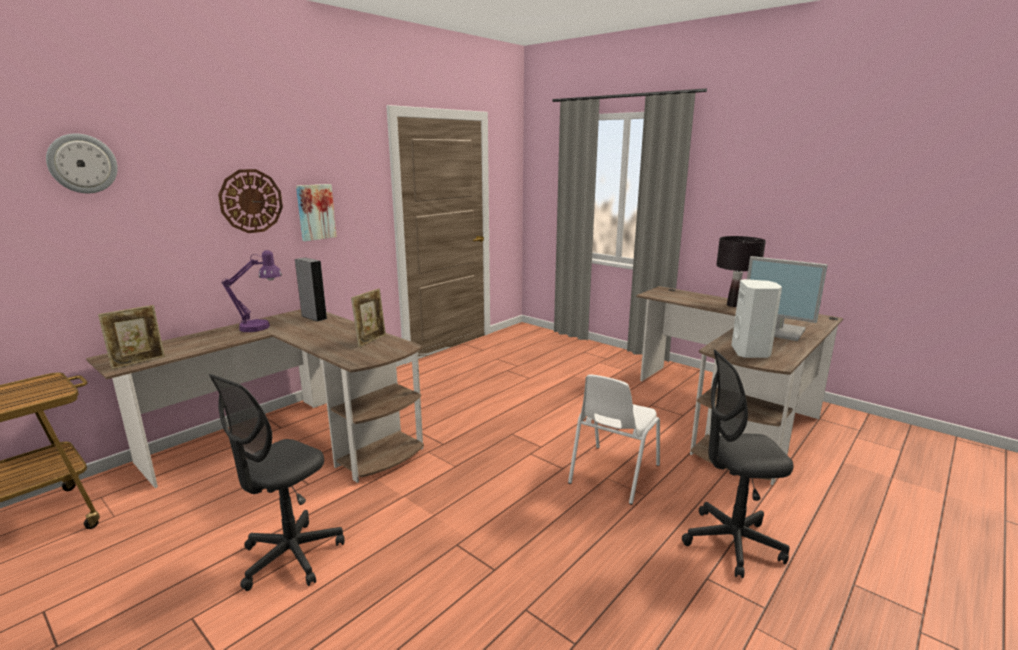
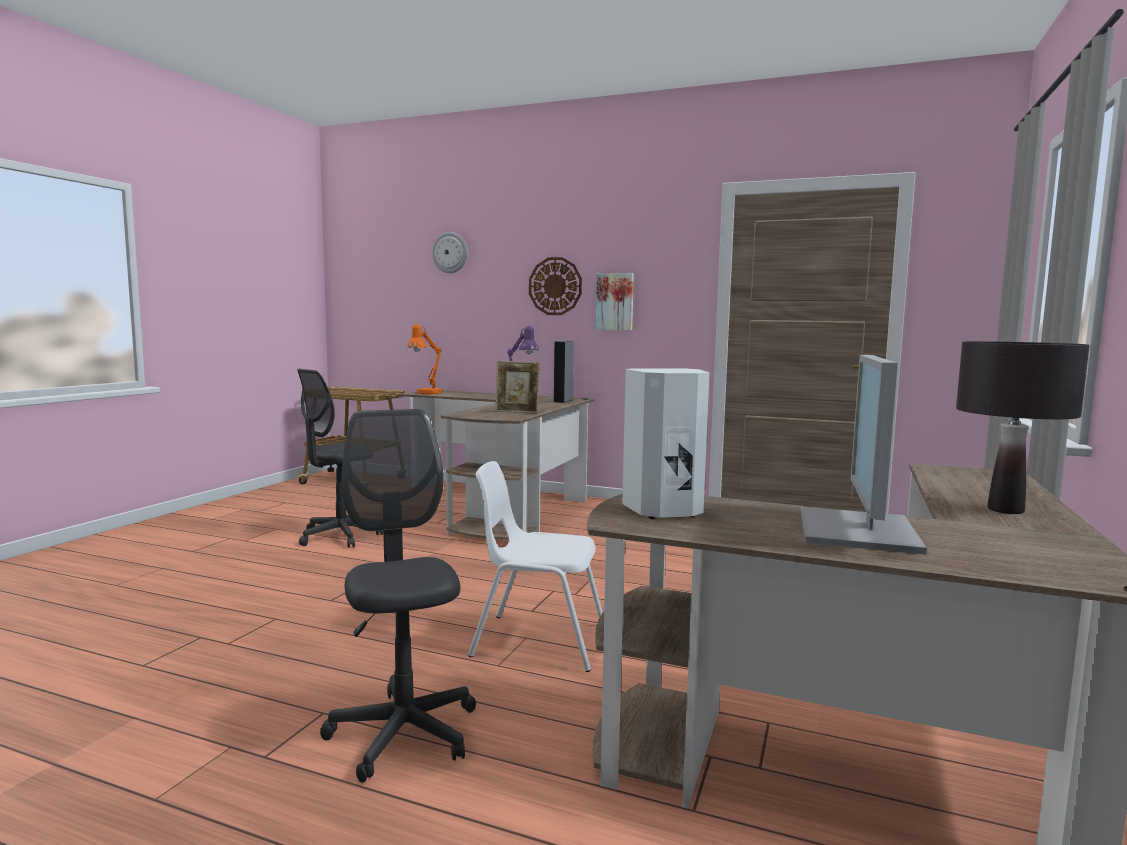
camera: 70 degrees right, 10 degrees down
picture frame [98,305,165,369] -> orange table lamp [407,324,442,395]
grey office chair [209,374,345,591] -> grey office chair turned 60 degrees counterclockwise [297,369,383,548]

